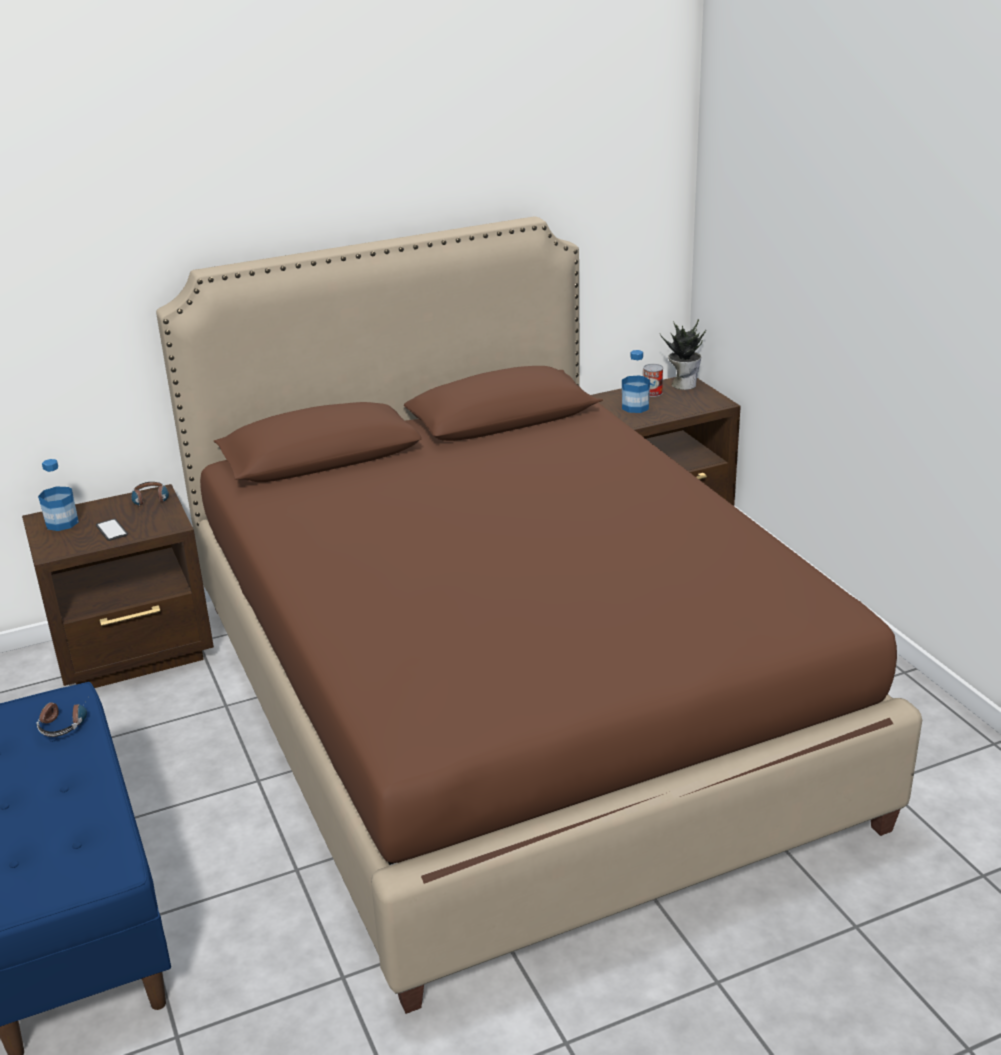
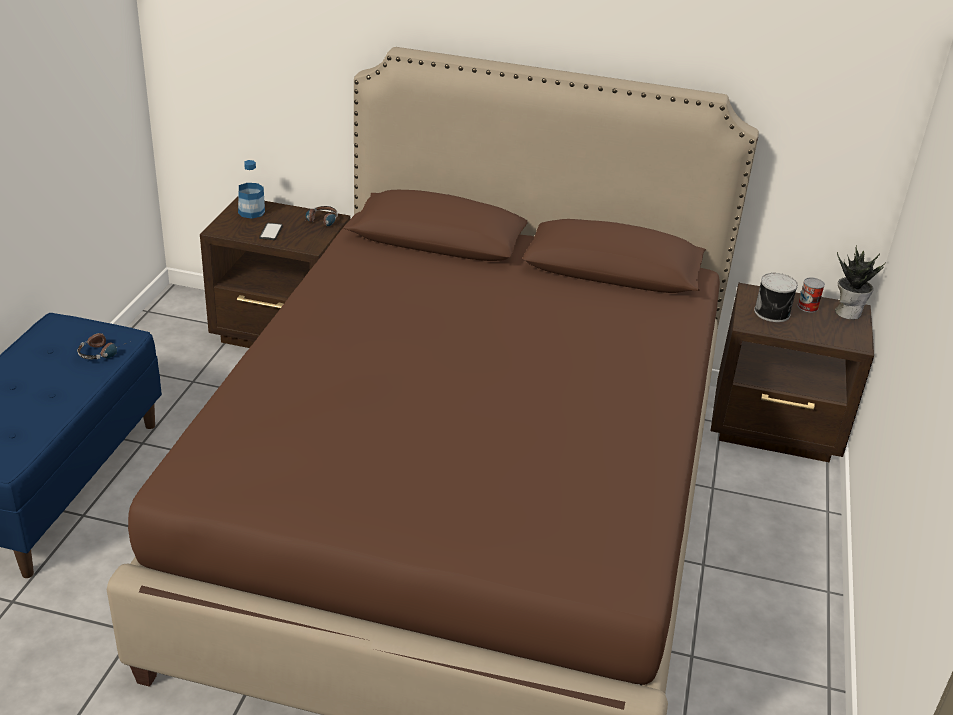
camera: 35 degrees right, 5 degrees up
bottle [622,350,650,413] -> can [754,273,798,322]

